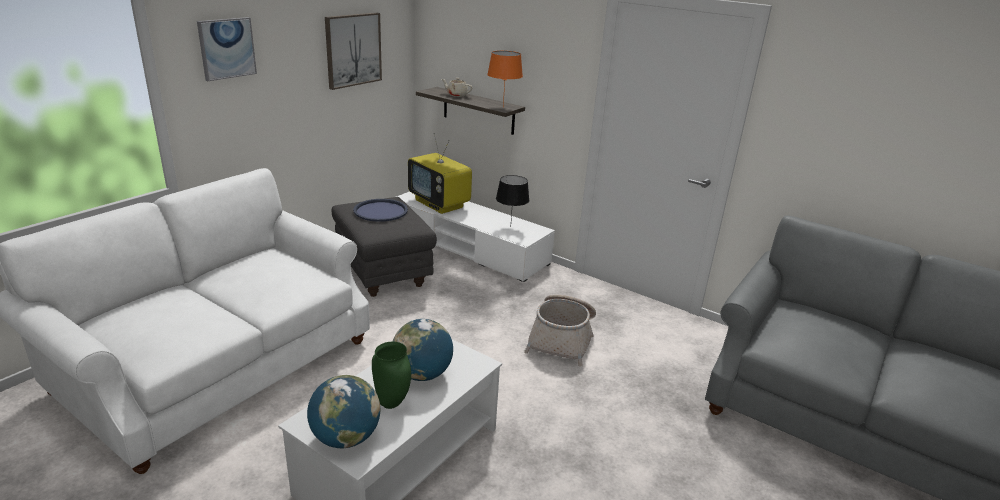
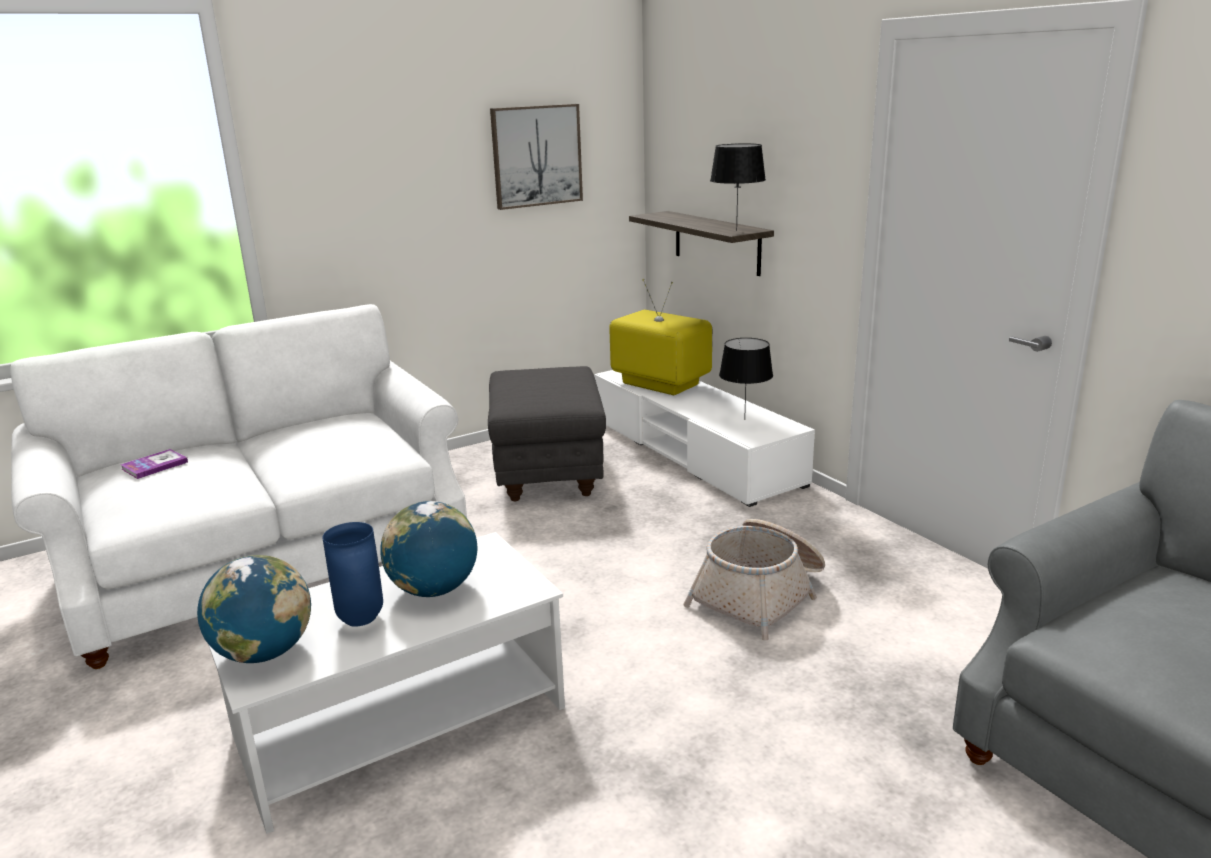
camera: 25 degrees right, 5 degrees down
picture [197,17,257,81] -> none
blue tray [353,199,408,222] -> none
green vase [372,342,411,409] -> blue vase [323,522,383,627]
television [408,133,472,214] -> television turned 150 degrees clockwise [609,279,712,395]
beige teapot [442,78,473,97] -> none
orange table lamp [487,51,523,107] -> black table lamp [710,143,766,231]
none -> book [120,449,188,479]

